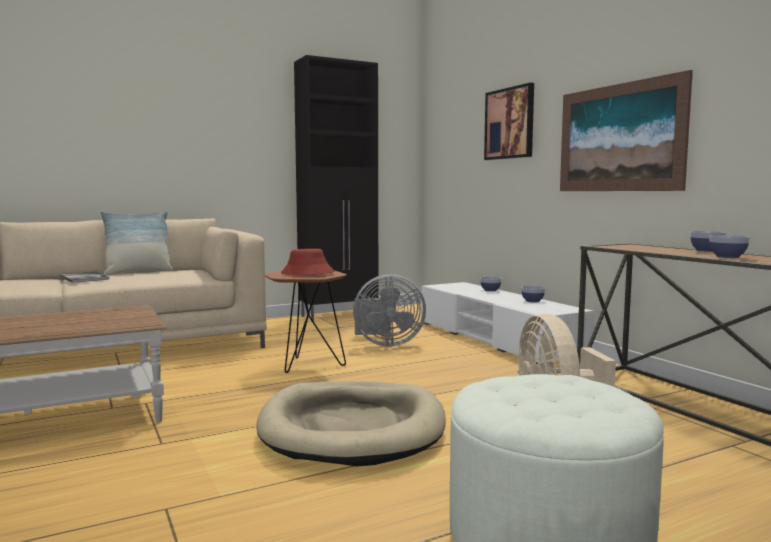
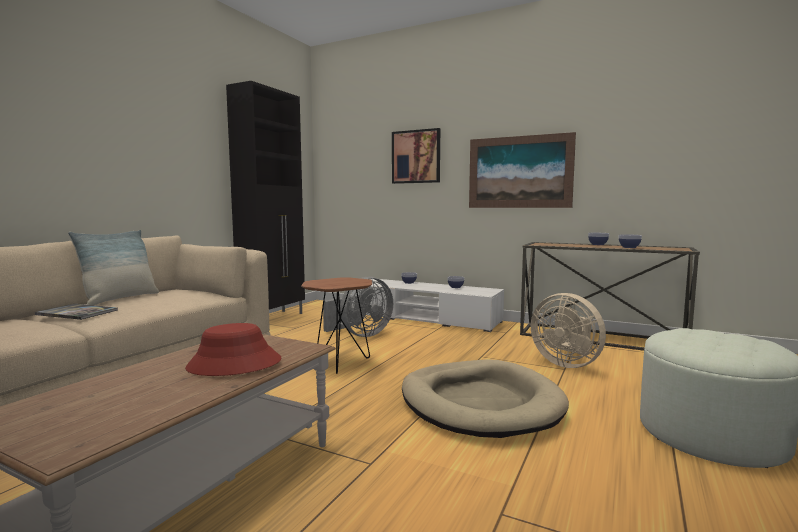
camera: 35 degrees left, 0 degrees up
red hat [281,249,334,275] -> red hat moved to [185,323,281,376]

